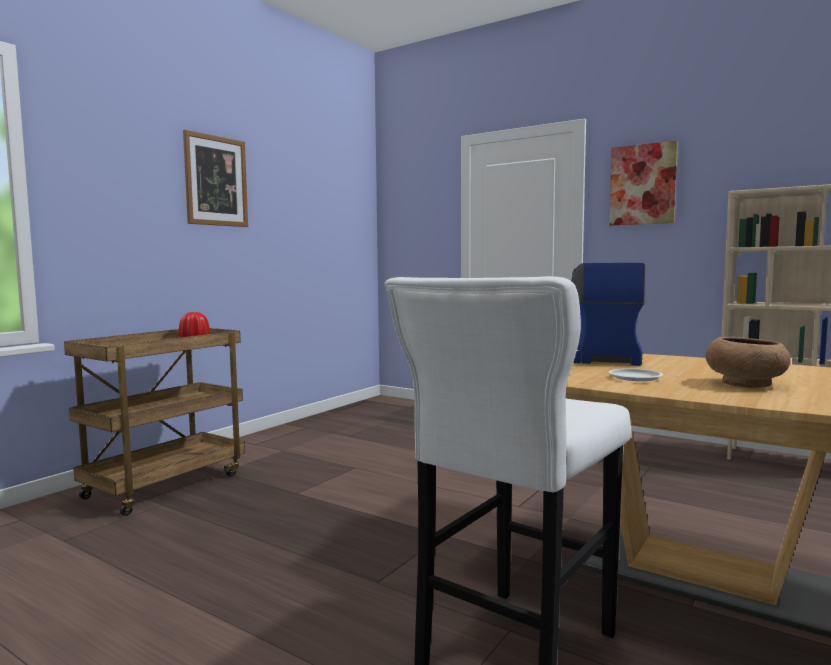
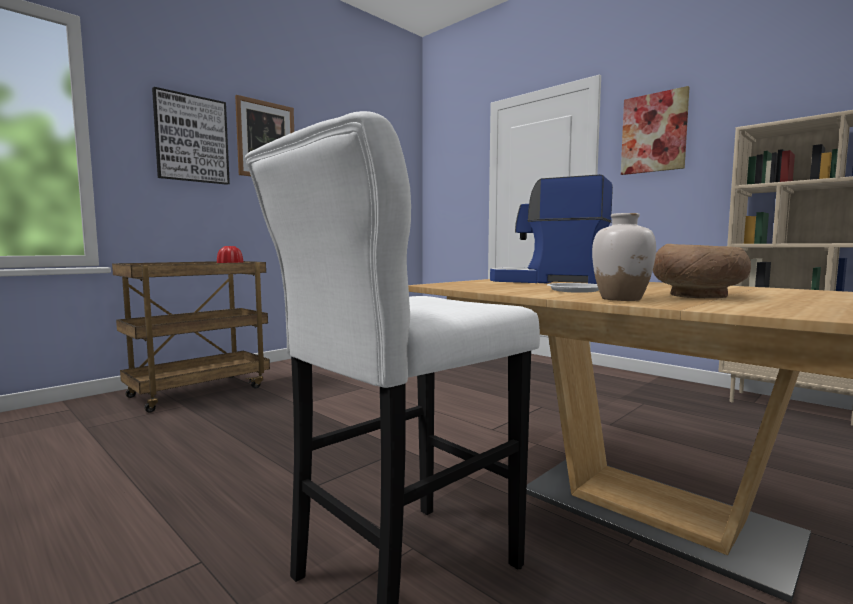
camera: 10 degrees right, 0 degrees up
none -> picture [152,87,230,185]
none -> white vase [592,213,656,301]

